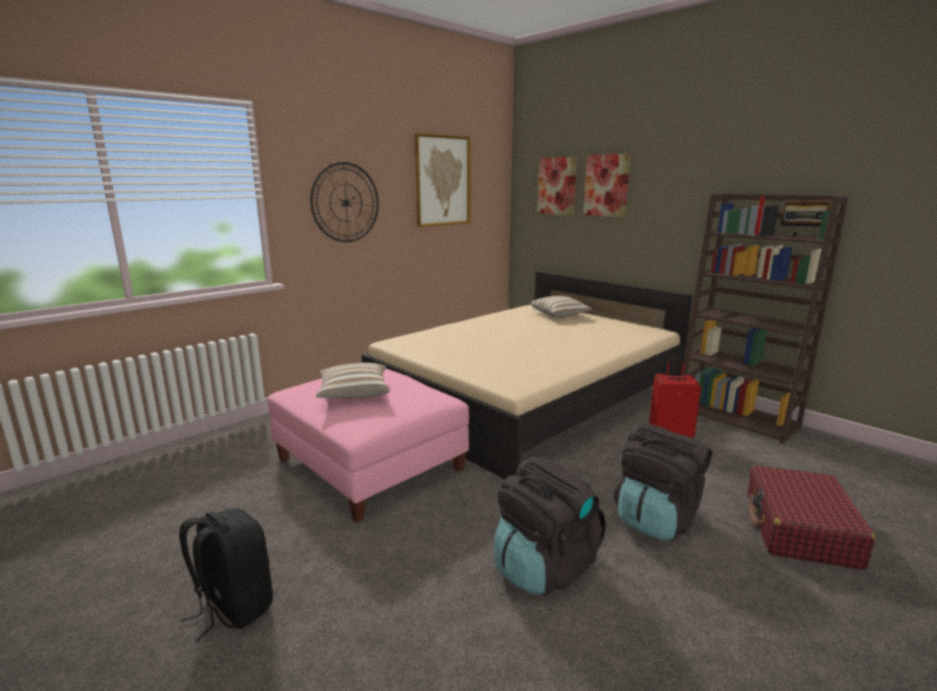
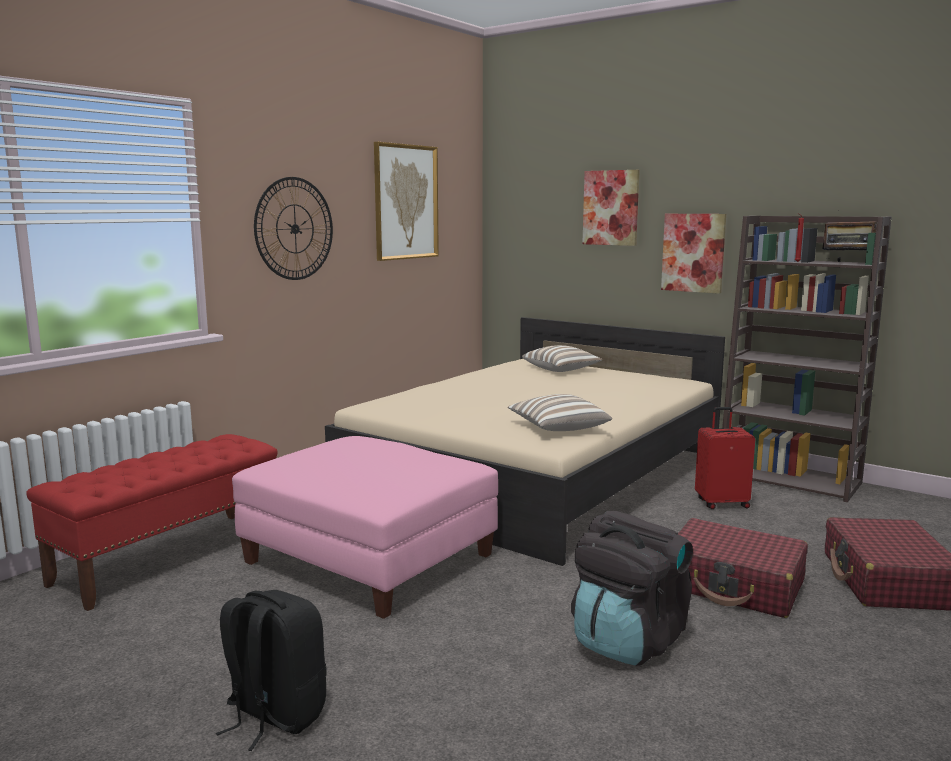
camera: 10 degrees left, 5 degrees down
pillow [316,363,390,399] -> pillow moved to [508,394,612,431]
picture [537,157,577,215] -> picture moved to [661,214,726,294]
black backpack [613,423,712,541] -> red suitcase [678,518,808,618]
none -> red bench [26,434,278,611]

